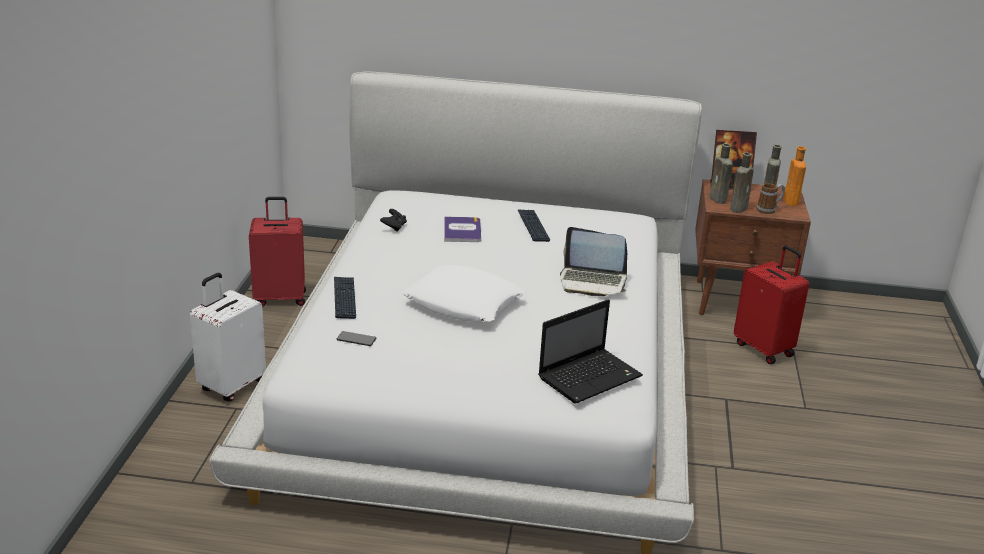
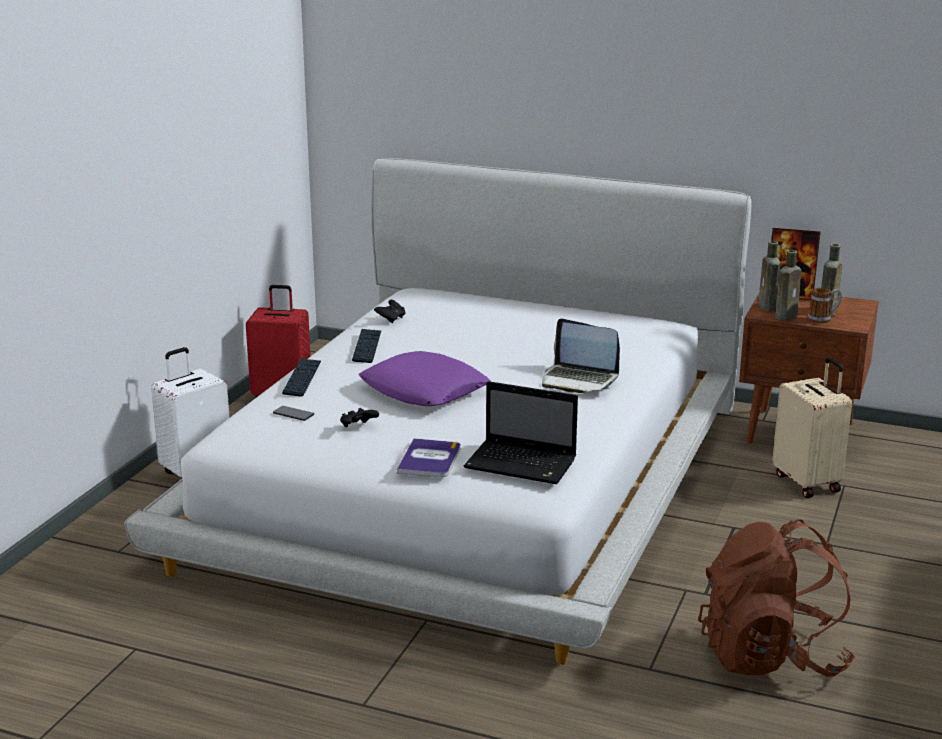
camera: 15 degrees right, 5 degrees down
white pillow [403,265,525,322] -> purple pillow [359,351,491,406]
book [444,216,481,242] -> book moved to [397,438,460,477]
keyboard [518,209,550,242] -> keyboard moved to [352,329,381,363]
laptop [538,299,643,403] -> laptop turned 45 degrees clockwise [464,381,578,484]
red suitcase [734,245,809,364] -> beige suitcase [773,358,852,498]
orange bottle [784,146,806,206] -> none
none -> black game controller [340,408,379,427]
none -> brown backpack [698,519,855,676]

